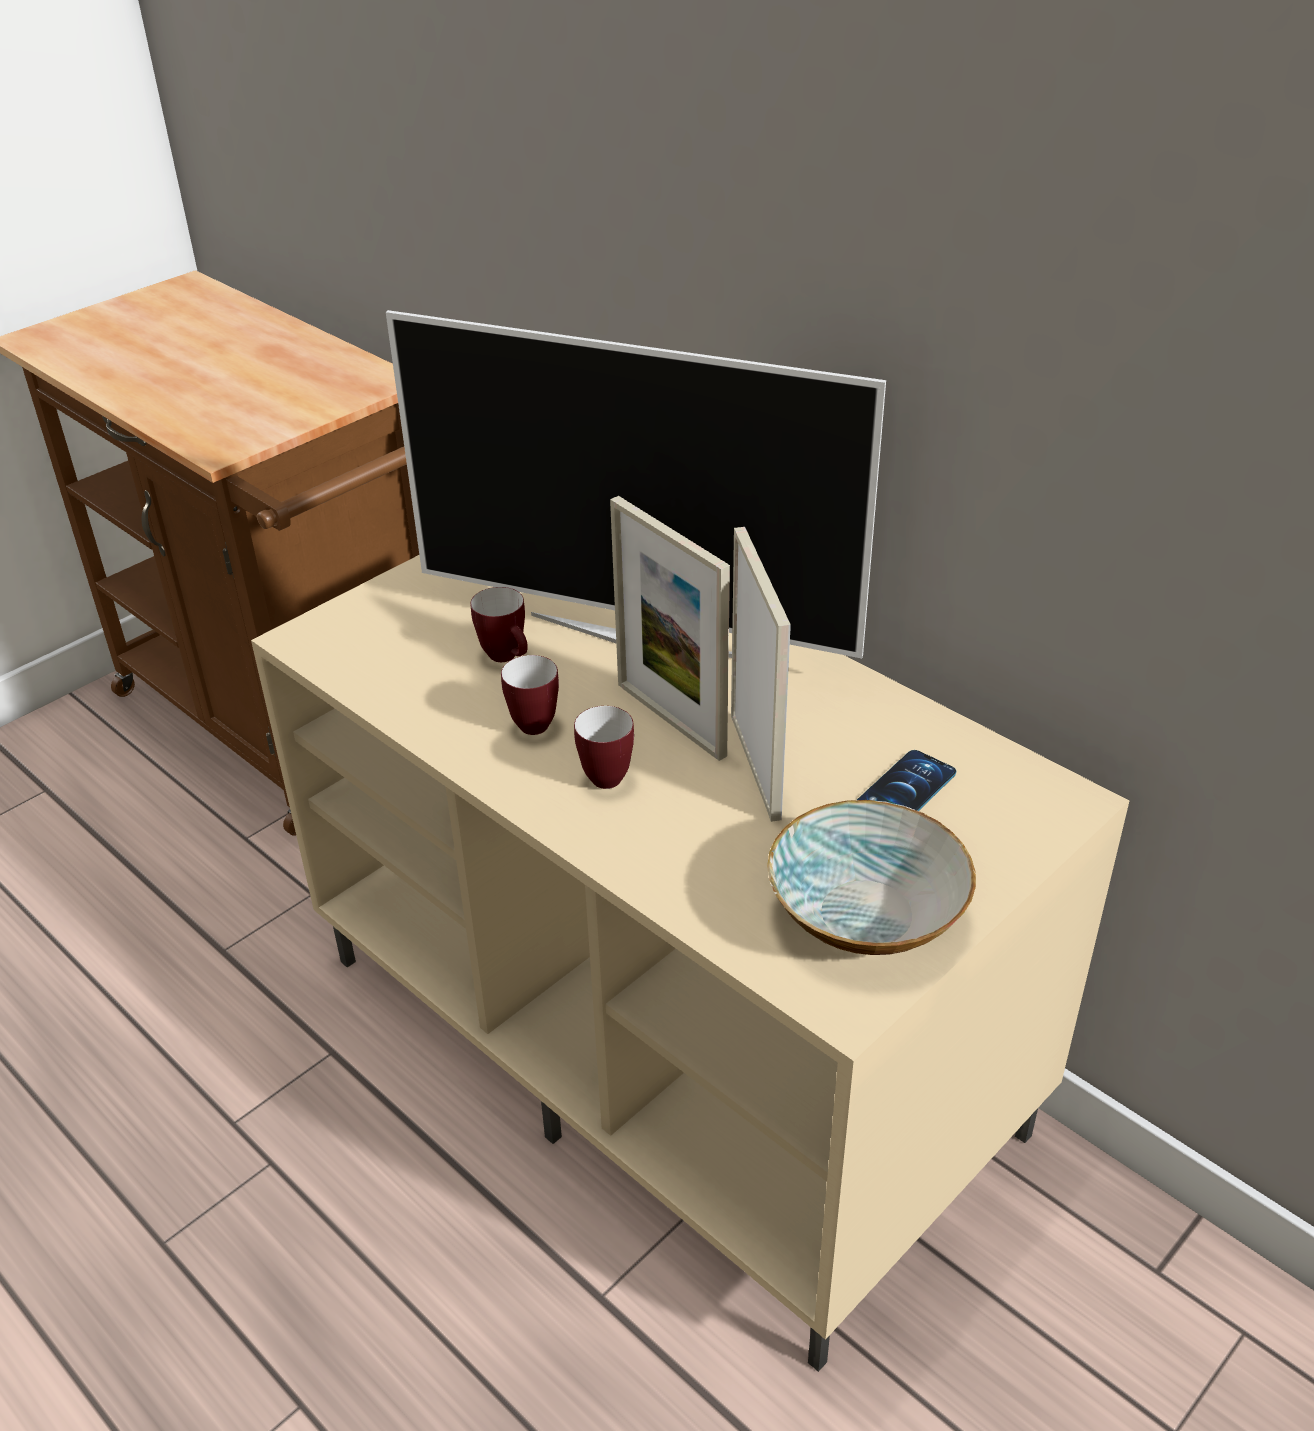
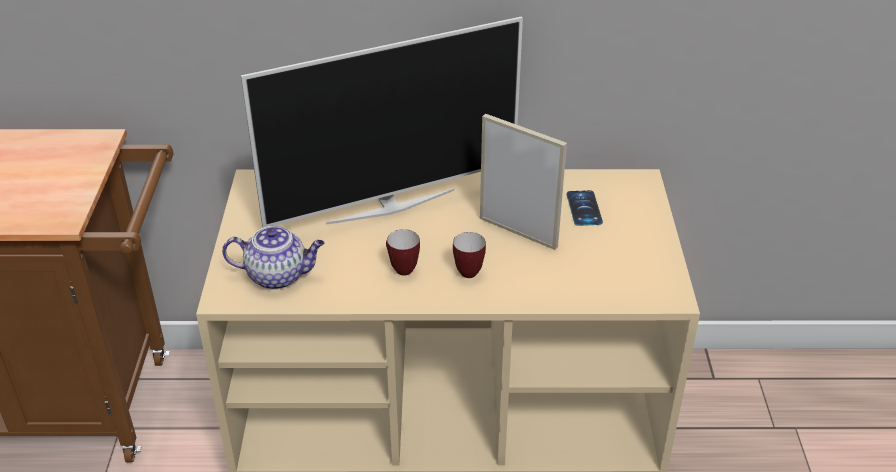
camera: 45 degrees left, 0 degrees up
mug [470,587,528,662] -> none
picture frame [610,496,730,761] -> none
bowl [767,800,976,955] -> none
none -> teapot [222,226,325,290]

